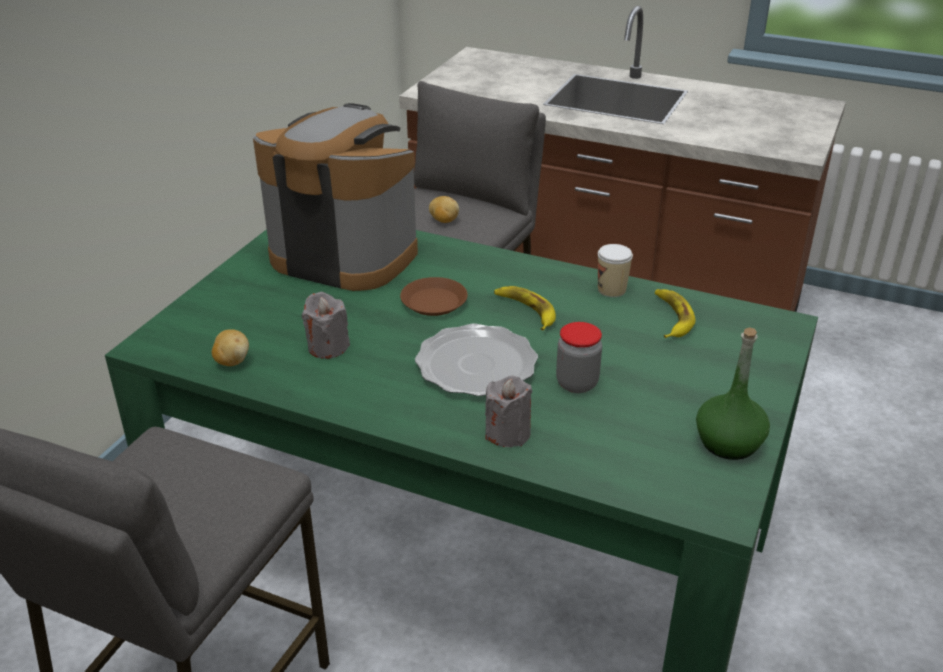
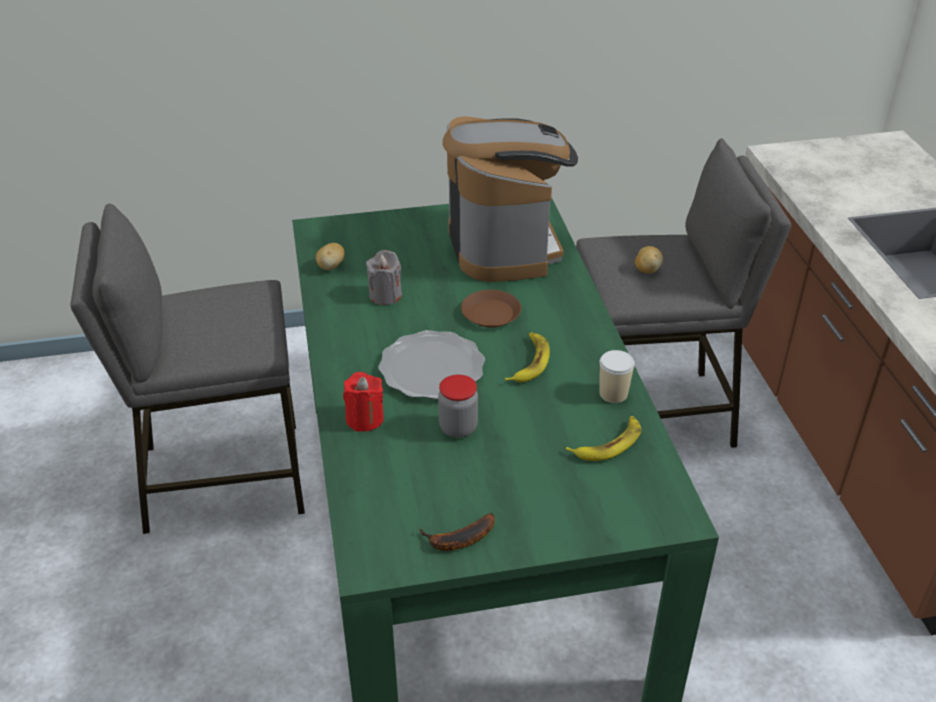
camera: 55 degrees right, 5 degrees up
grey candle [485,375,533,447] -> red candle [343,372,384,432]
green bottle [696,327,770,460] -> banana [420,513,495,551]

